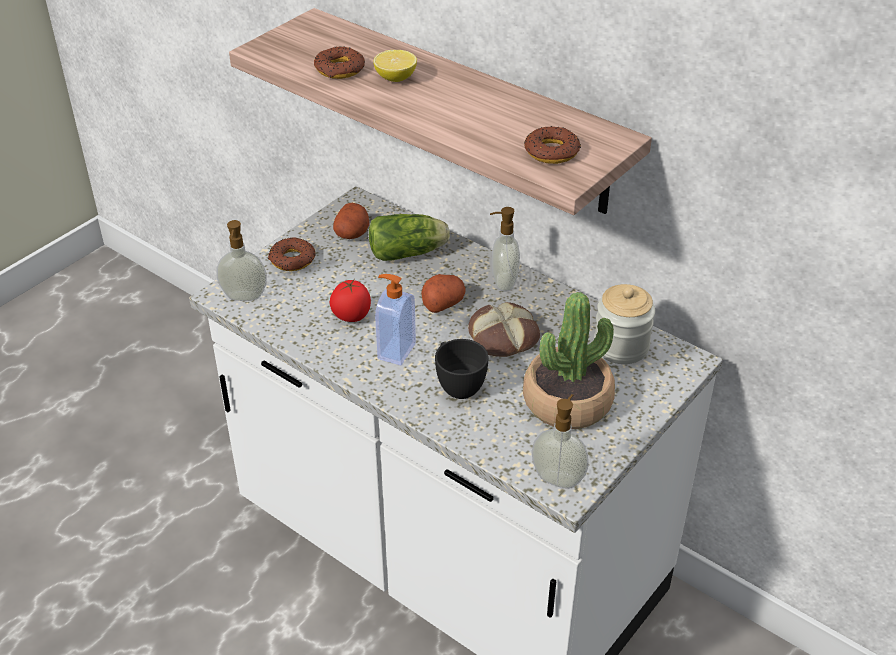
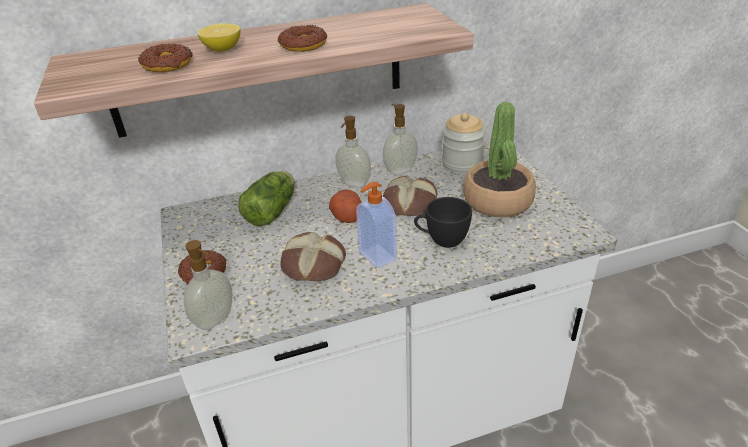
camera: 55 degrees left, 5 degrees down
tomato [330,280,371,322] -> bread [281,232,346,281]
potato [333,203,370,239] -> none
donut [524,126,581,164] -> donut moved to [278,25,327,52]
soap dispenser [531,394,589,489] -> soap dispenser moved to [383,104,418,174]

